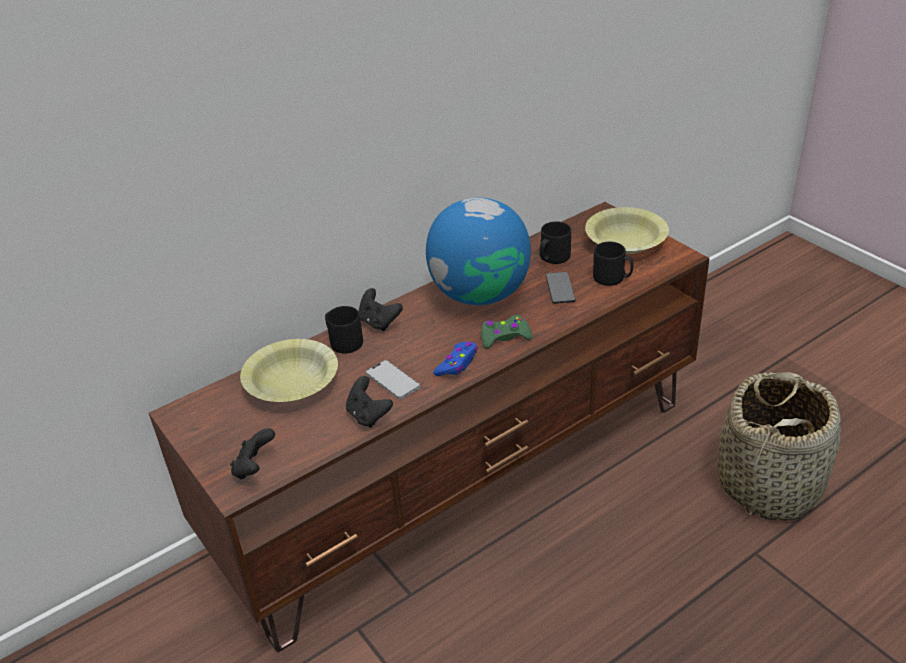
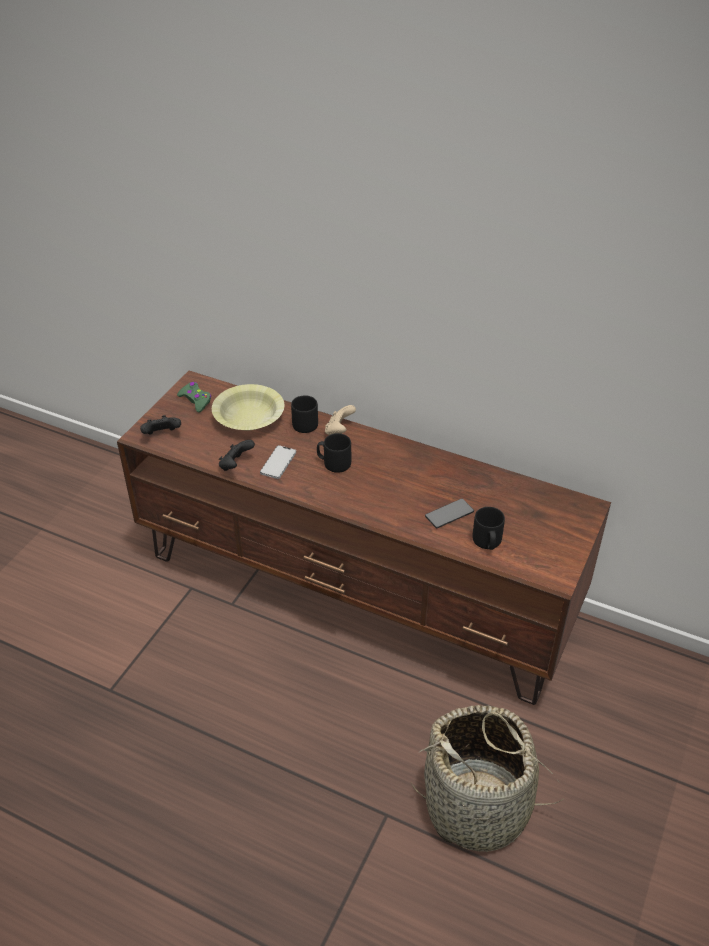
camera: 60 degrees right, 5 degrees up
black game controller [358,288,403,331] -> beige game controller [325,405,356,435]
globe [426,198,531,305] -> none
blue game controller [433,342,478,376] -> none
green game controller [481,315,533,348] -> green game controller moved to [177,382,212,413]
black mug [540,221,571,264] -> black mug moved to [317,433,351,473]
yellow bowl [585,207,669,254] -> none

